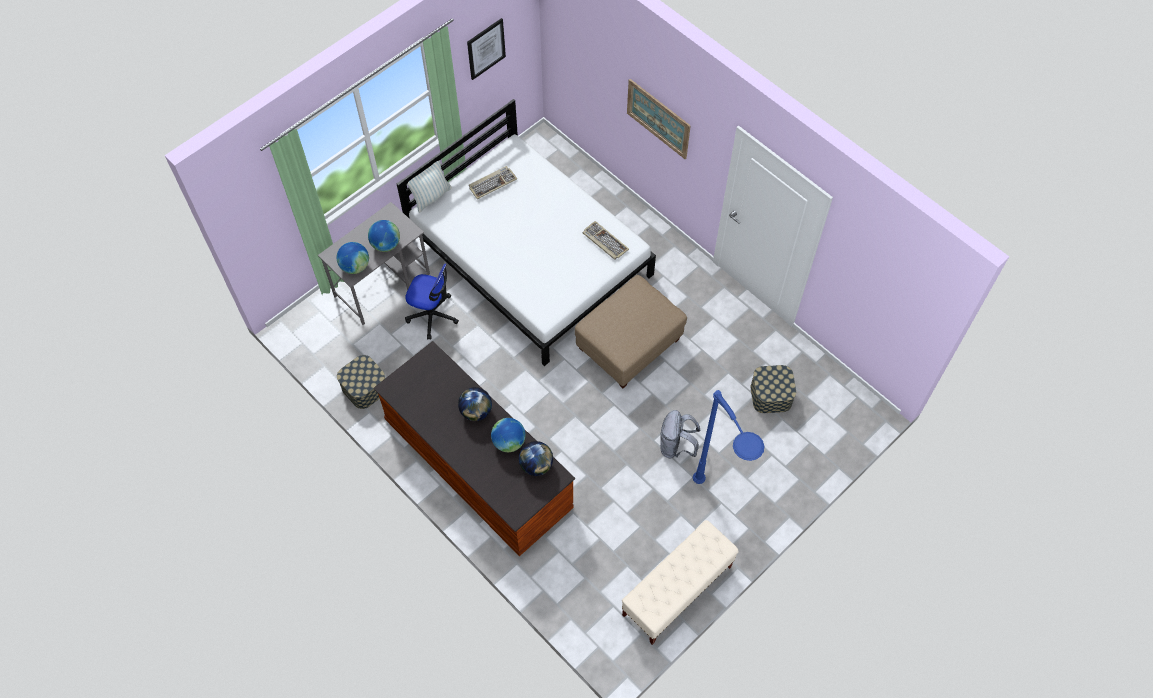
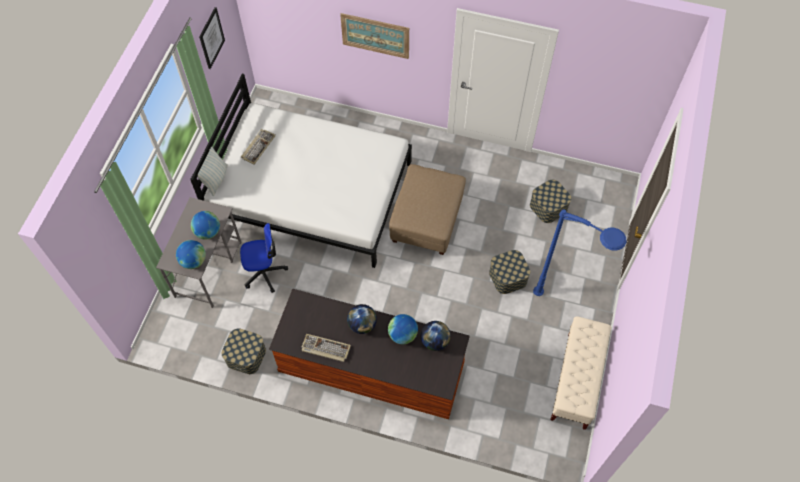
camera: 30 degrees left, 0 degrees up
keyboard [583,221,629,260] -> keyboard moved to [301,334,351,362]
grey backpack [660,410,700,459] -> storage box [489,250,530,294]

